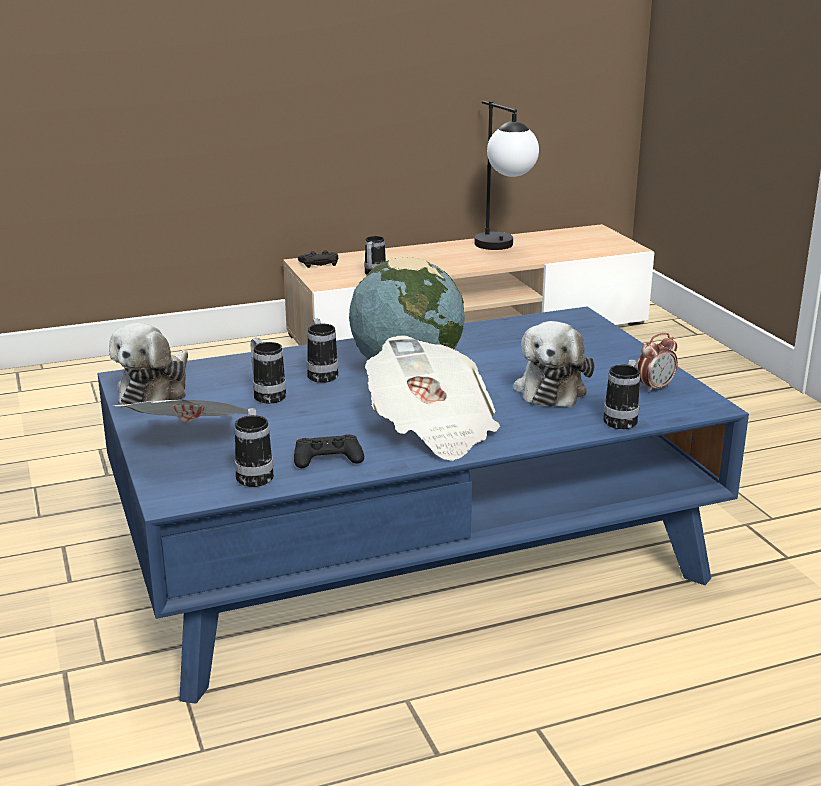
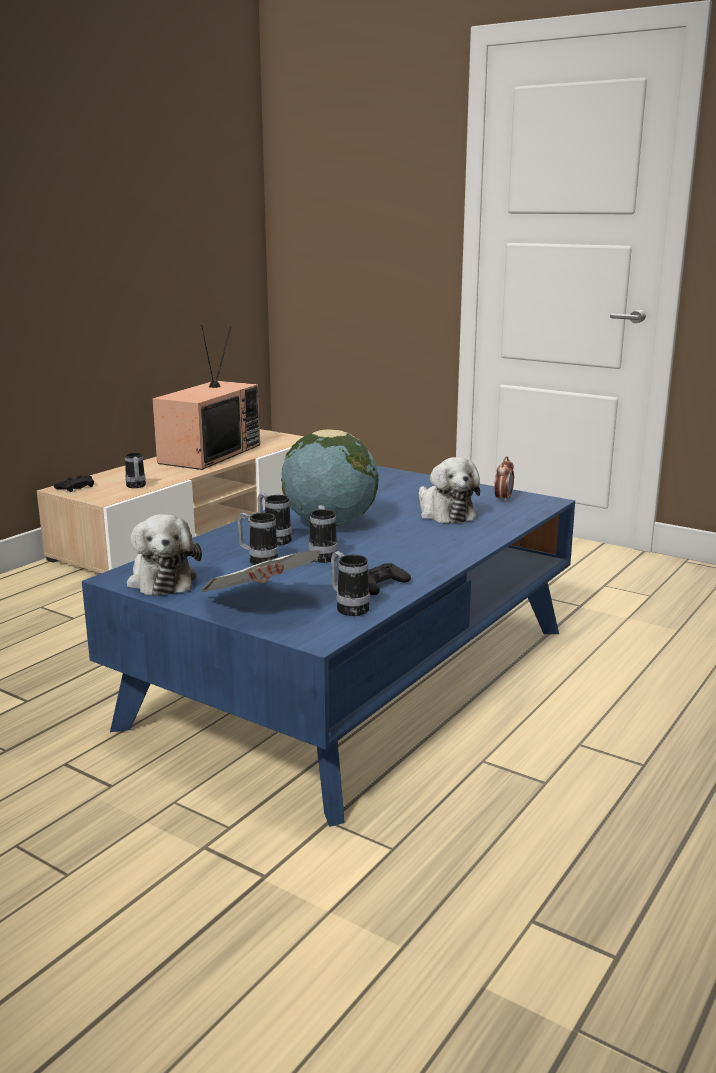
camera: 35 degrees left, 5 degrees down
newspaper [365,336,500,461] -> none
table lamp [474,101,539,250] -> television [152,324,260,470]
mug [603,359,640,429] -> mug moved to [309,505,338,563]

